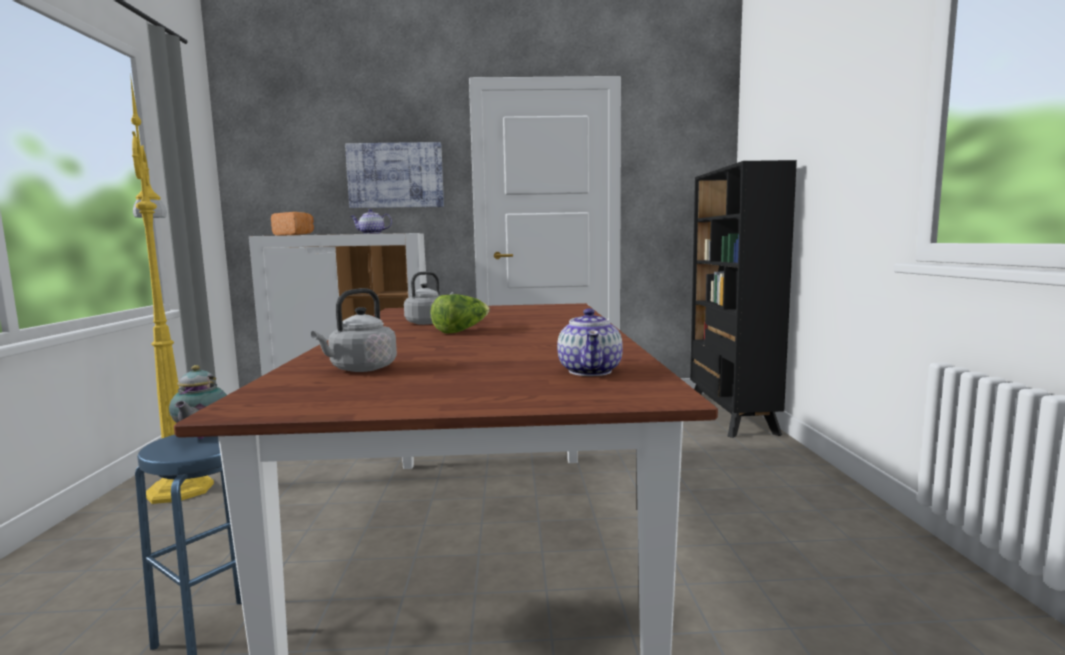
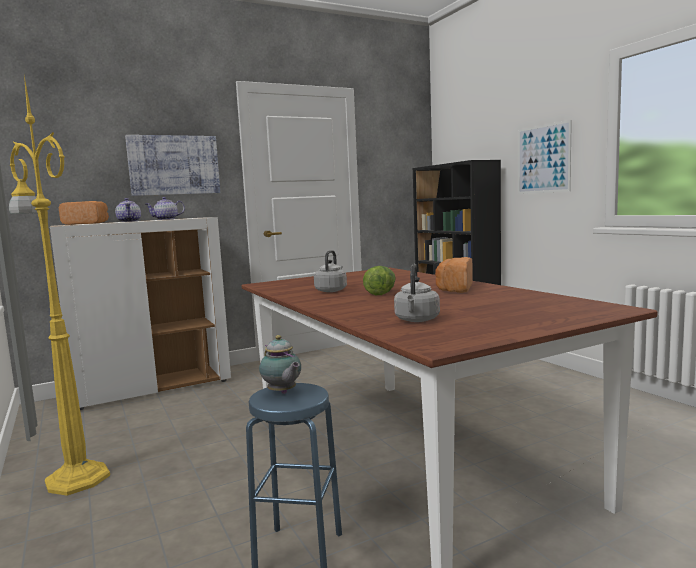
camera: 25 degrees left, 0 degrees up
teapot [557,308,623,376] -> teapot moved to [115,198,141,222]
none -> bread [435,257,473,293]
none -> picture [518,120,572,194]

